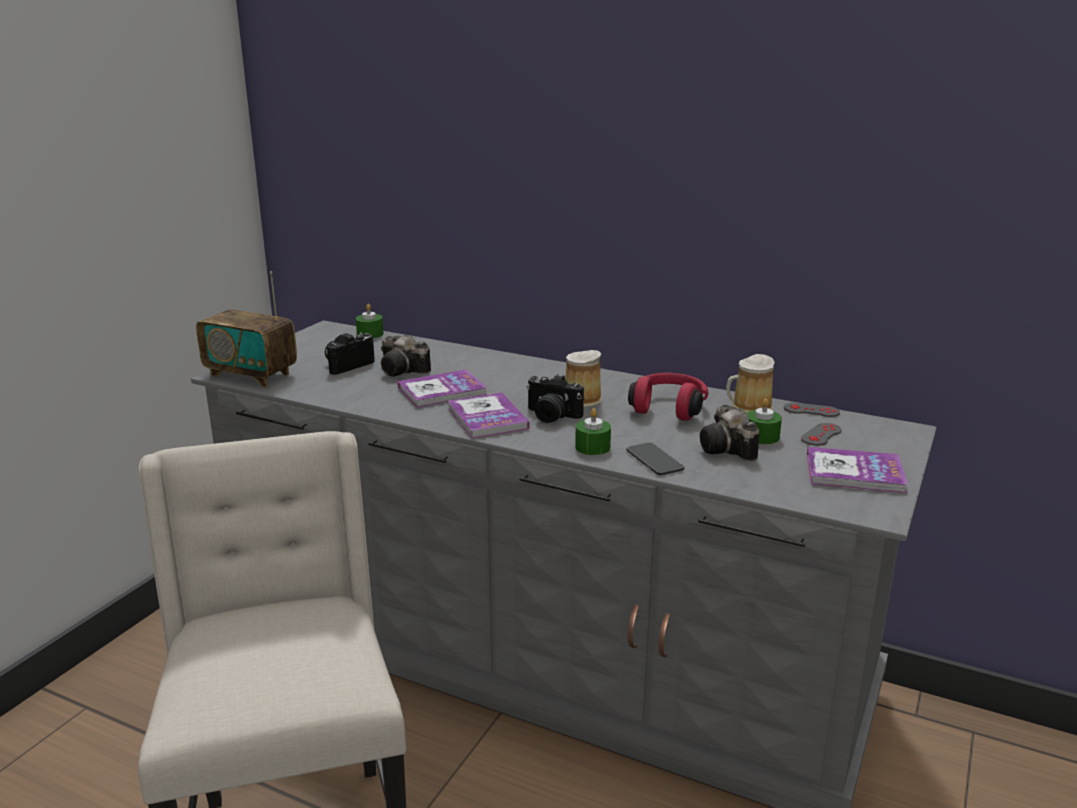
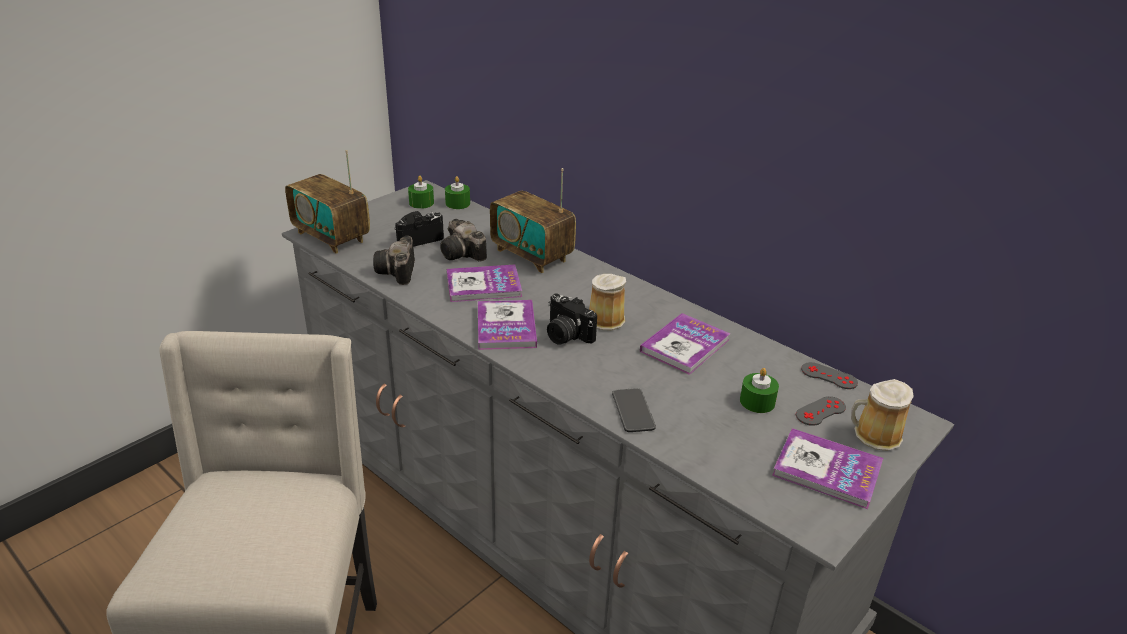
camera: 15 degrees right, 10 degrees up
green candle [575,408,611,455] -> green candle moved to [408,176,434,209]
red headphones [628,373,708,421] -> book [640,313,731,375]
camera [700,405,759,461] -> camera moved to [373,236,415,285]
mug [726,354,775,413] -> mug moved to [851,379,914,451]
none -> radio [490,168,576,273]

